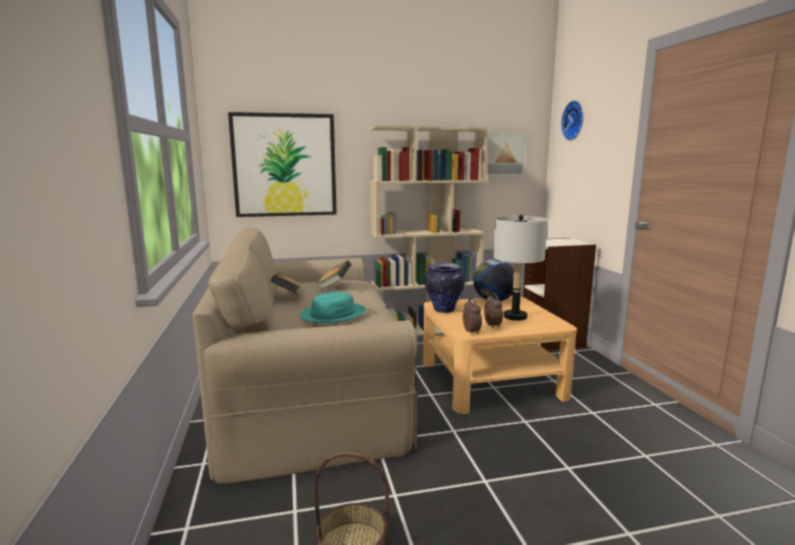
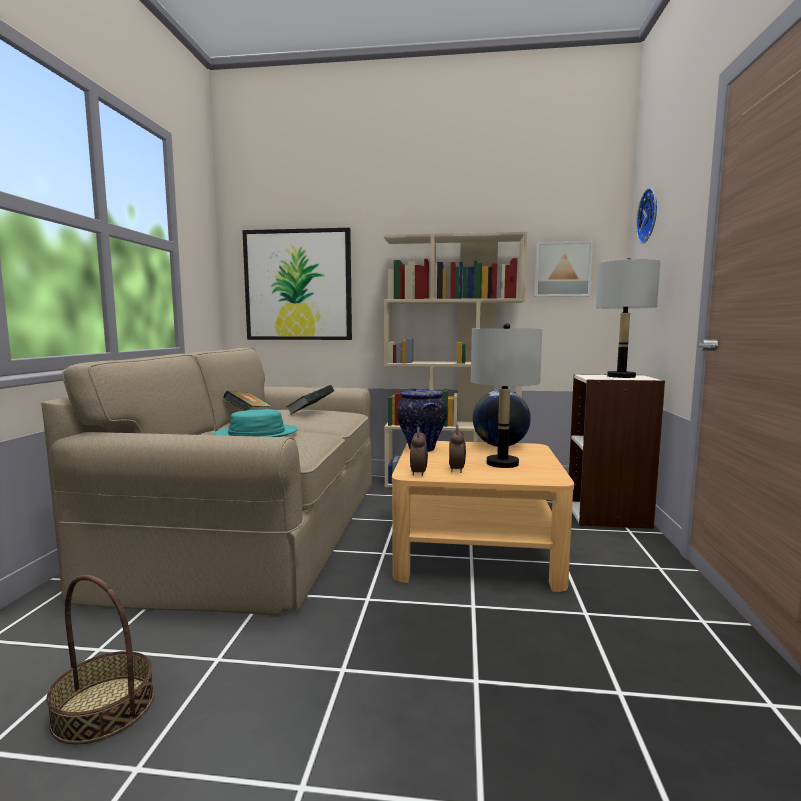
camera: 20 degrees right, 5 degrees down
none -> grey table lamp [596,258,660,378]

